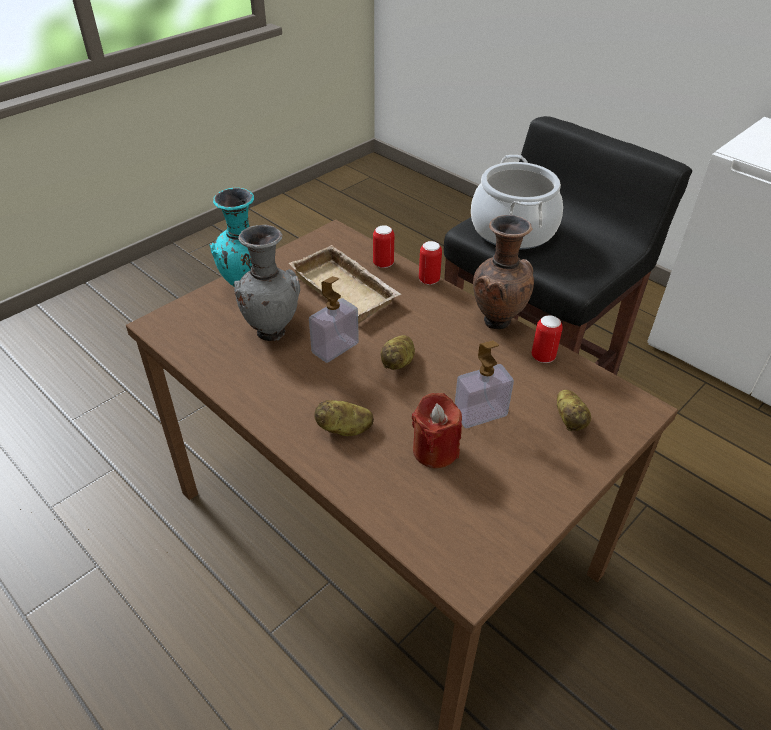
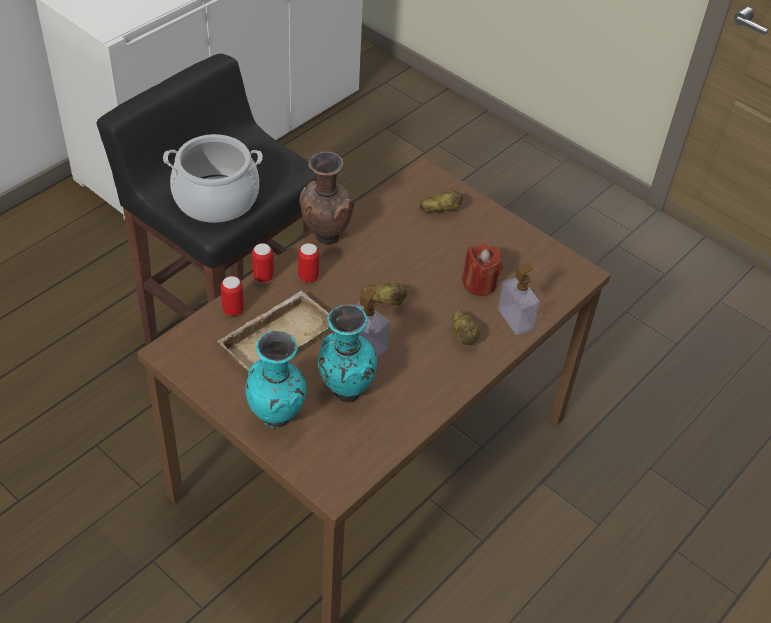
camera: 95 degrees left, 5 degrees up
grey vase [234,225,300,341] -> turquoise vase [318,305,377,403]
soap dispenser [455,340,514,428] -> soap dispenser moved to [498,262,540,335]
can [532,315,563,363] -> can moved to [298,243,319,283]

